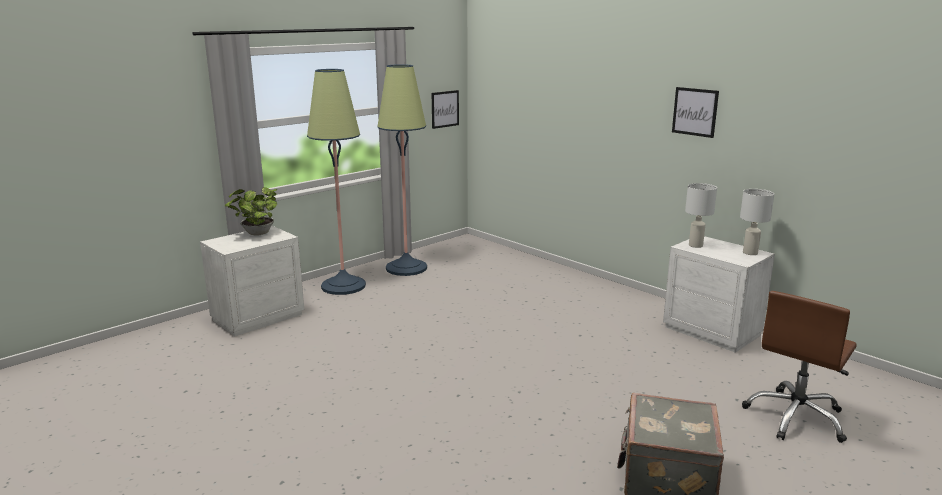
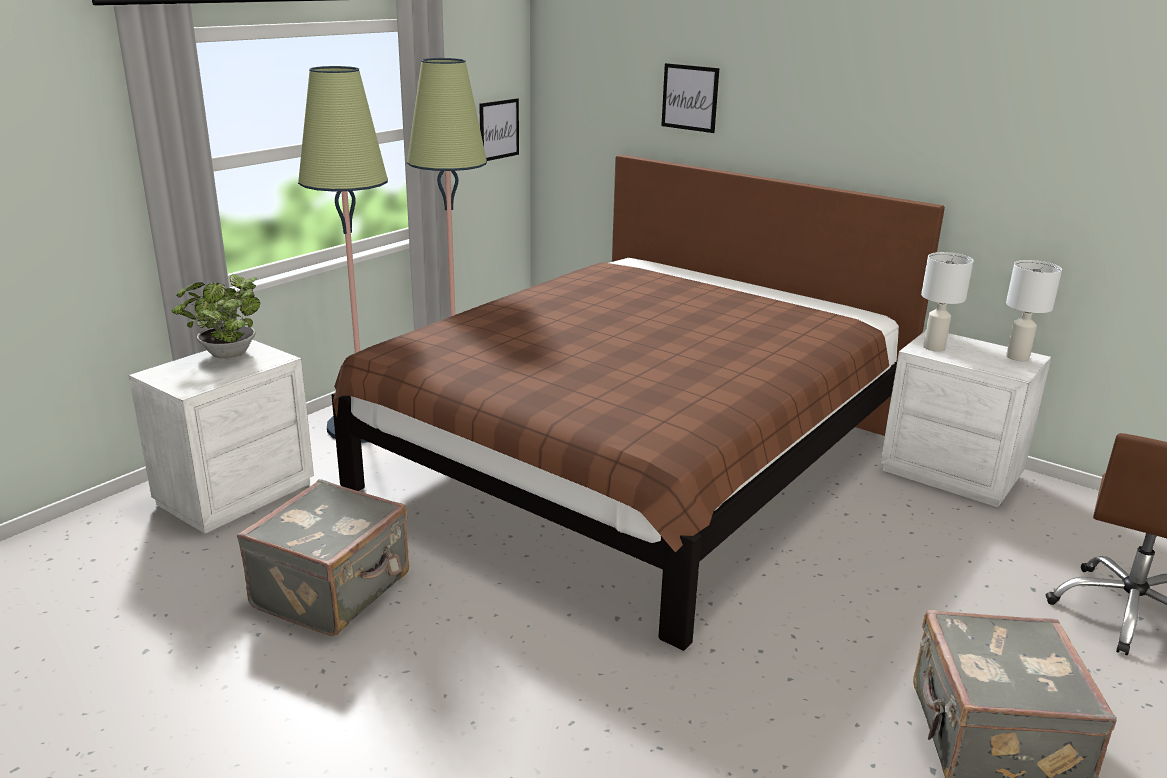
camera: 10 degrees left, 5 degrees up
picture [672,87,719,138] -> picture moved to [661,63,719,133]
none -> grey suitcase [237,479,409,636]
none -> brown bed [332,155,945,651]

